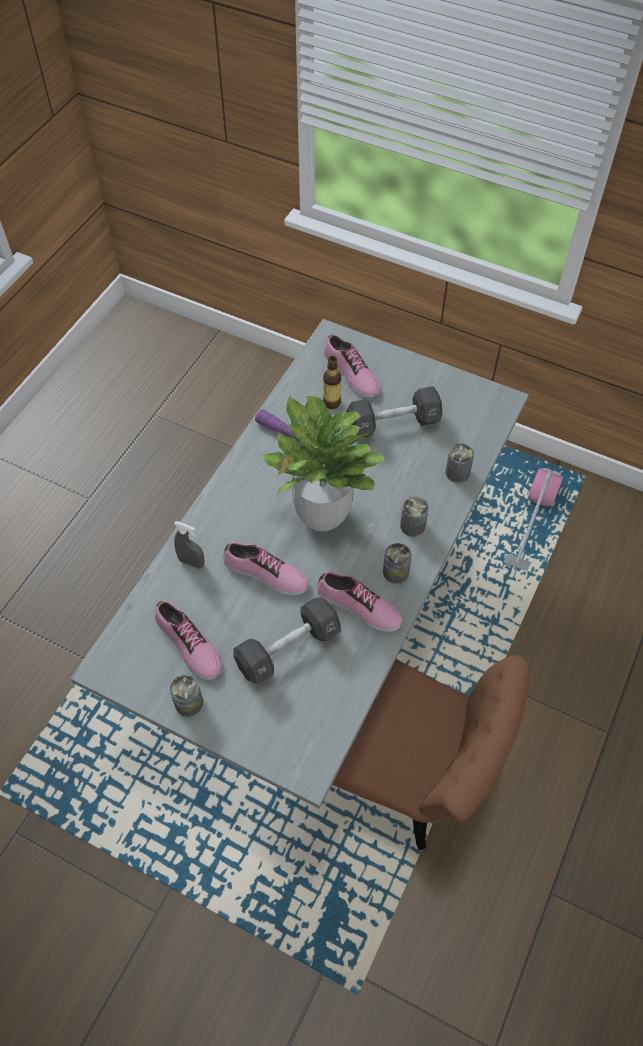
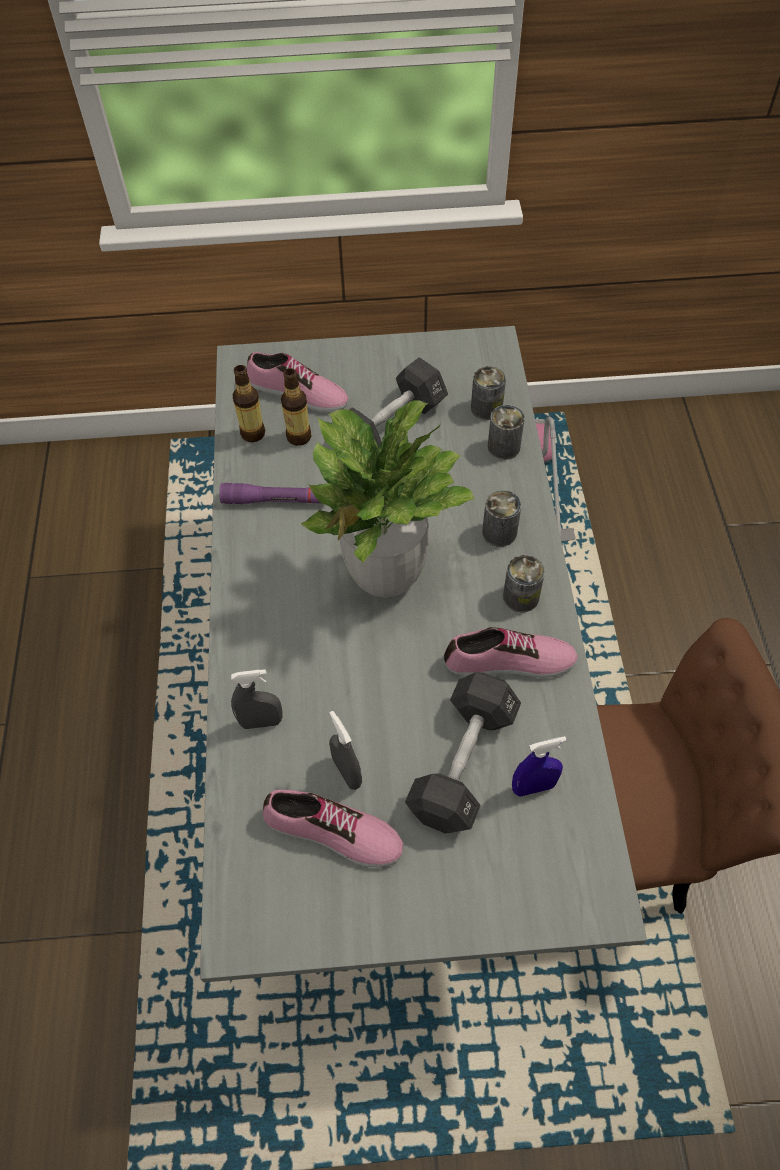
camera: 30 degrees left, 0 degrees up
can [170,674,203,717] -> can moved to [471,366,506,420]
shoe [223,542,309,595] -> none
none -> bottle [233,365,265,442]
none -> grey spray bottle [329,711,362,790]
none -> blue spray bottle [512,736,567,797]

